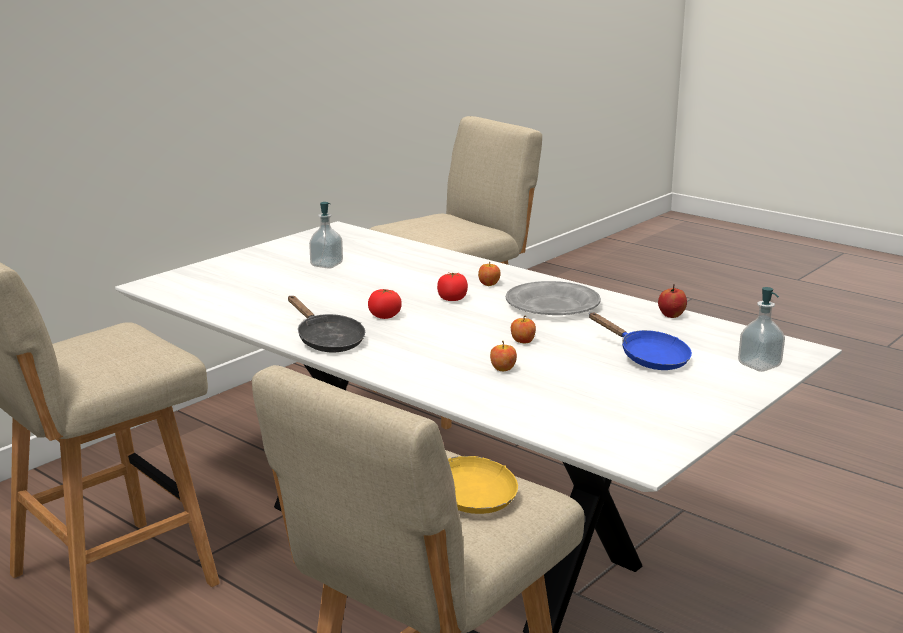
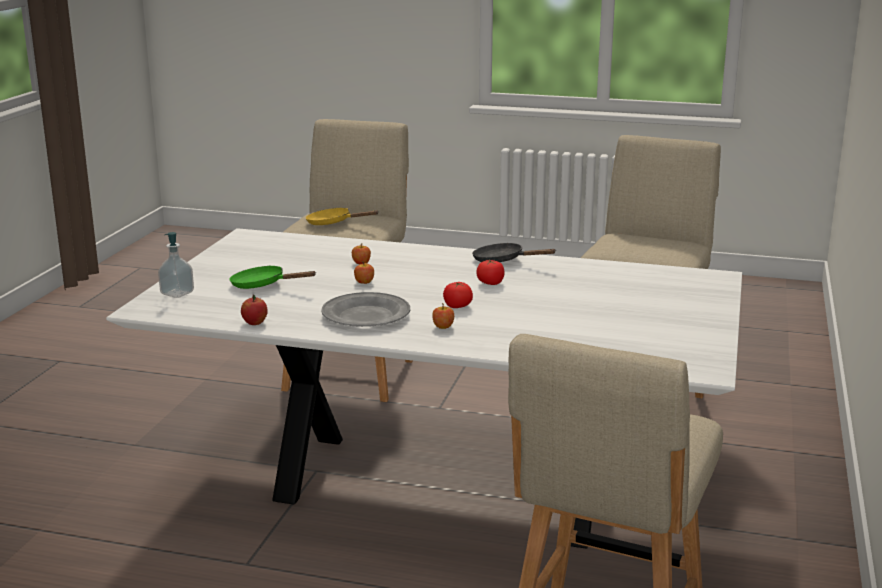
camera: 155 degrees right, 0 degrees up
soap dispenser [309,202,343,269] -> none
blue frying pan [589,313,692,370] -> green frying pan [229,265,316,289]

